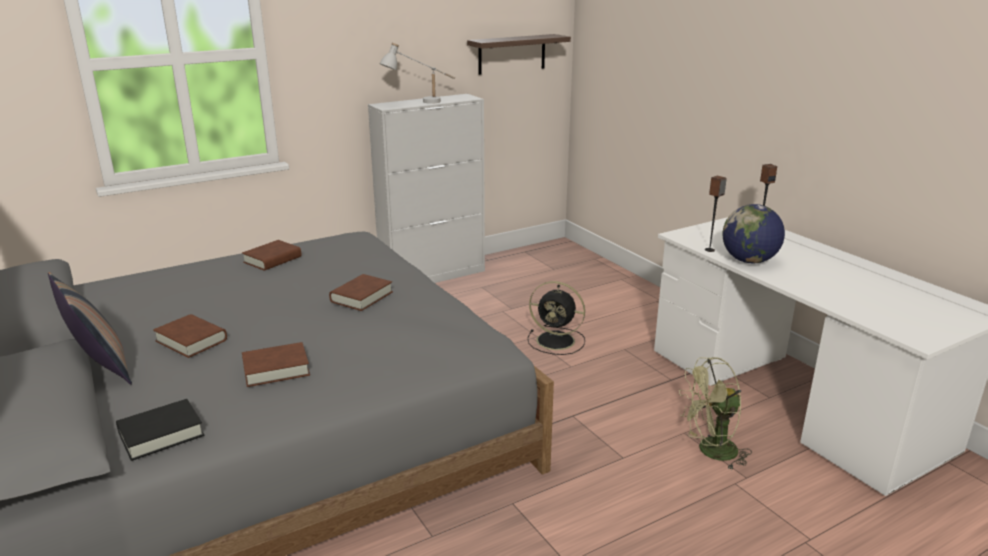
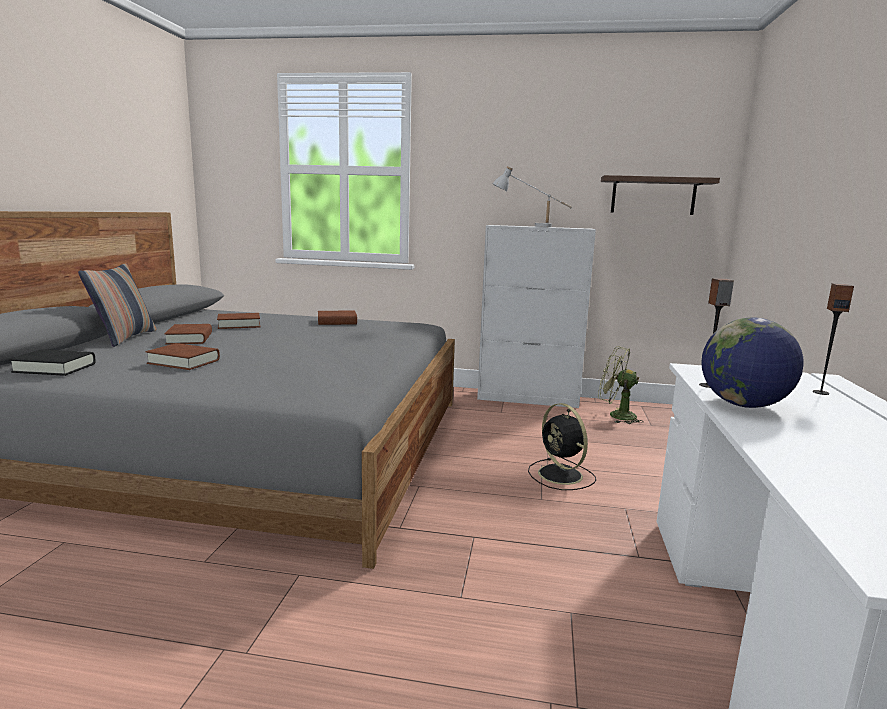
camera: 40 degrees right, 10 degrees down
brown book [329,274,393,311] -> brown book moved to [217,313,260,329]
green fan [679,357,752,470] -> green fan moved to [598,346,644,424]

